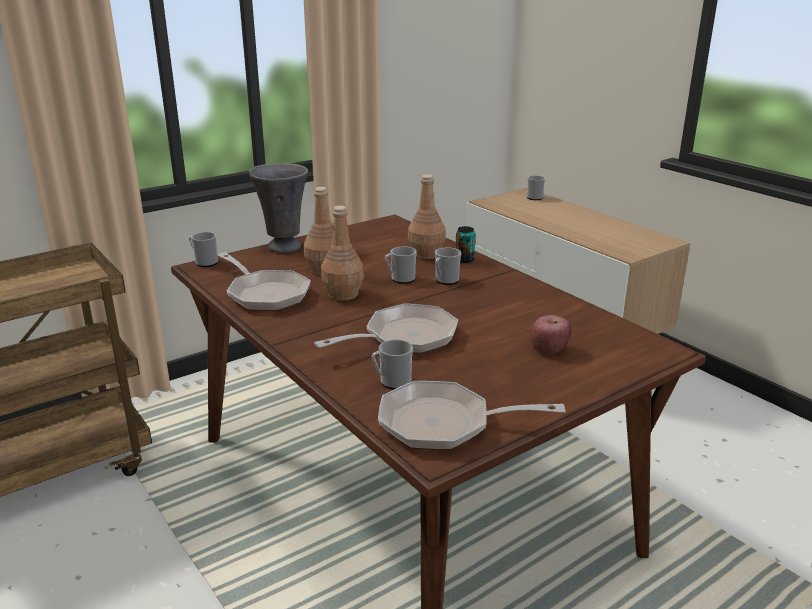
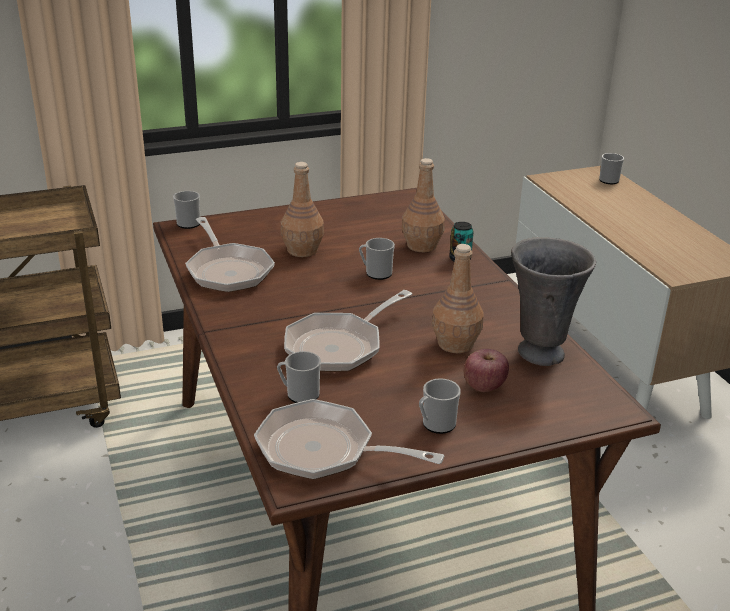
camera: 15 degrees right, 5 degrees up
grey vase [249,163,308,253] -> grey vase moved to [511,237,596,366]
frying pan [314,303,458,354] -> frying pan turned 150 degrees clockwise [284,290,412,372]
brown bottle [321,206,364,301] -> brown bottle moved to [432,244,484,353]
mug [435,248,461,285] -> mug moved to [419,378,461,434]

